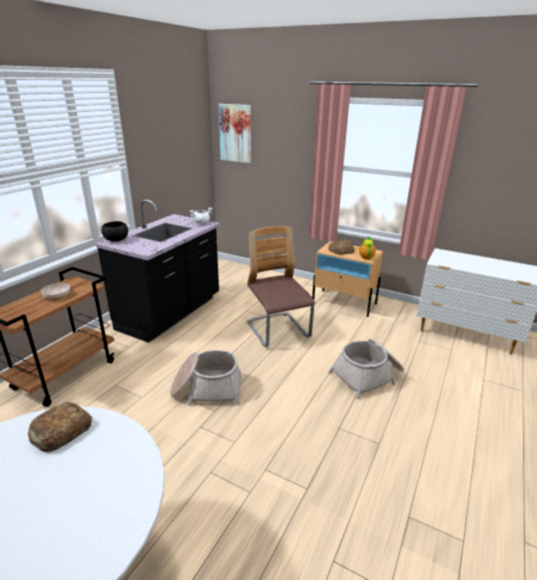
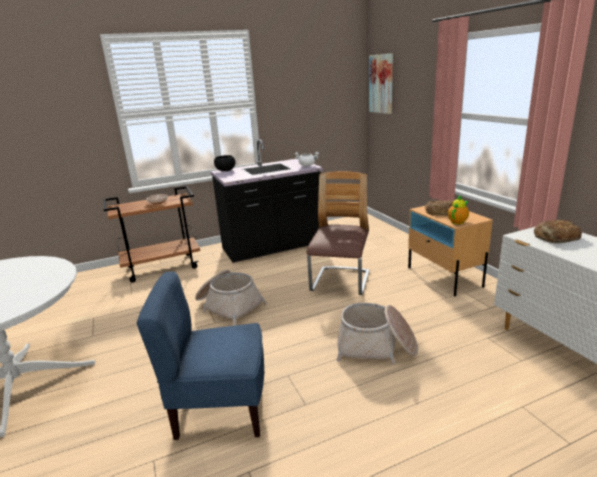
camera: 40 degrees right, 5 degrees down
bread [28,402,92,452] -> bread moved to [534,220,582,243]
none -> blue chair [137,271,264,440]

